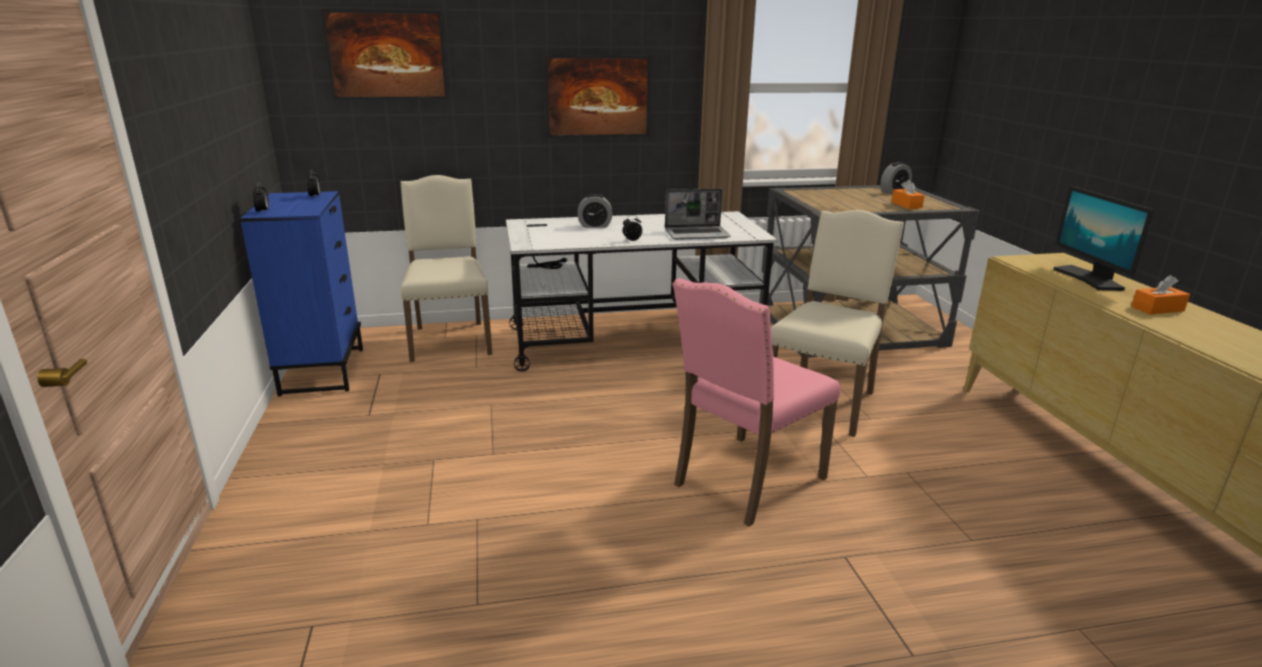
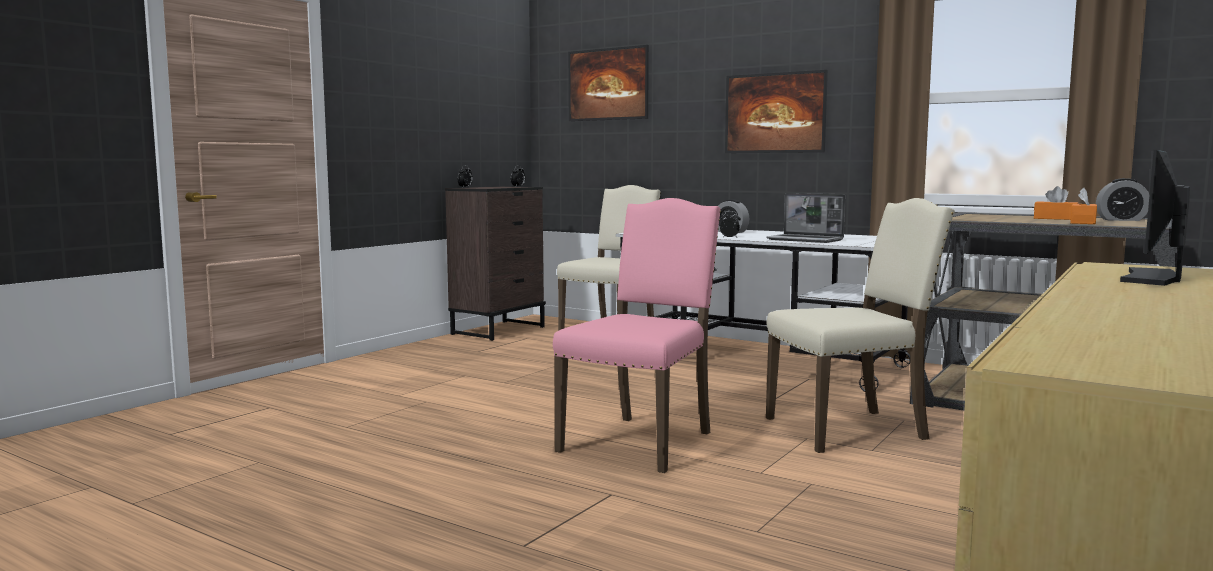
camera: 45 degrees right, 15 degrees down
blue dresser [239,191,363,397] -> brown dresser [445,186,546,341]
pink chair [673,278,841,527] -> pink chair turned 120 degrees clockwise [553,198,721,473]
orange tissue box [1131,275,1190,314] -> orange tissue box moved to [1034,186,1078,220]

